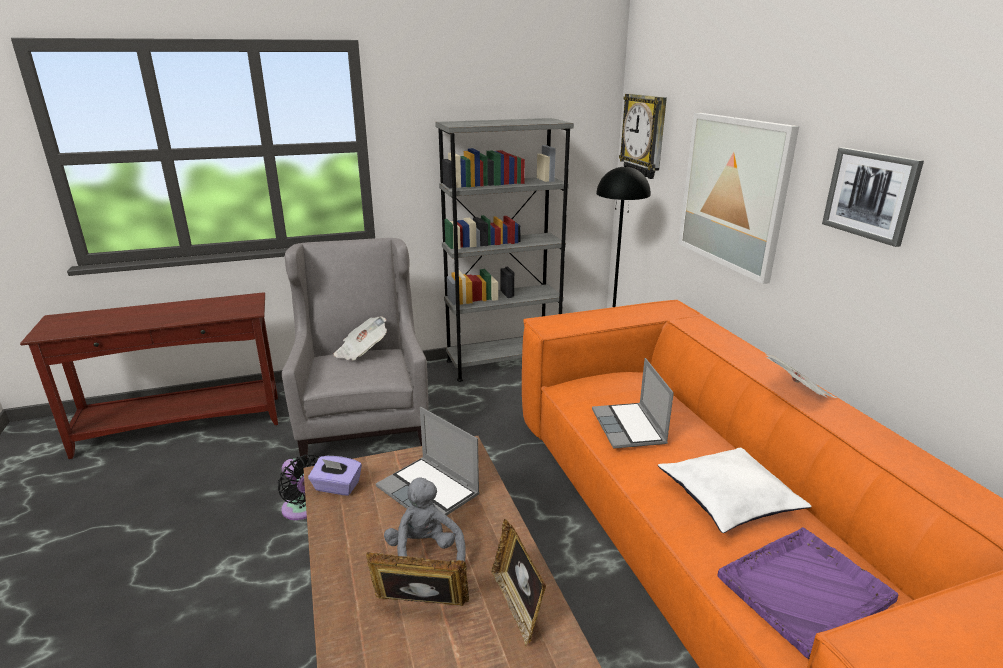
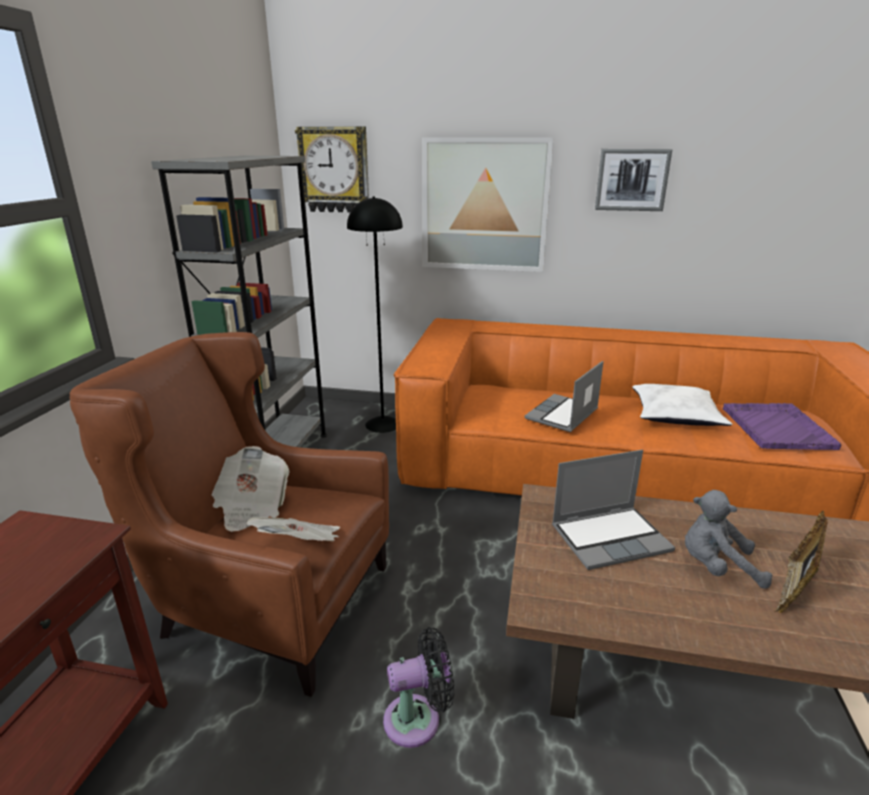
camera: 60 degrees left, 0 degrees up
grey armchair [282,238,429,460] -> brown armchair [70,332,389,697]
purple tissue box [308,456,362,496] -> none
picture frame [492,519,546,646] -> none
laptop [592,358,674,449] -> laptop turned 105 degrees clockwise [525,361,604,432]
newspaper [766,354,837,398] -> newspaper moved to [247,517,340,541]

